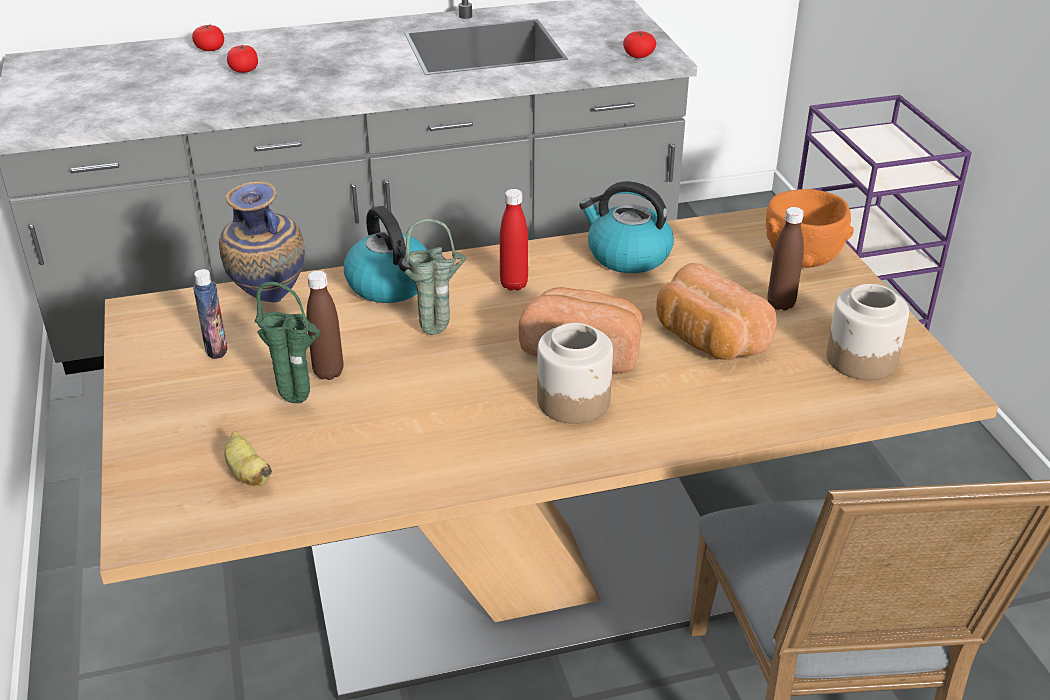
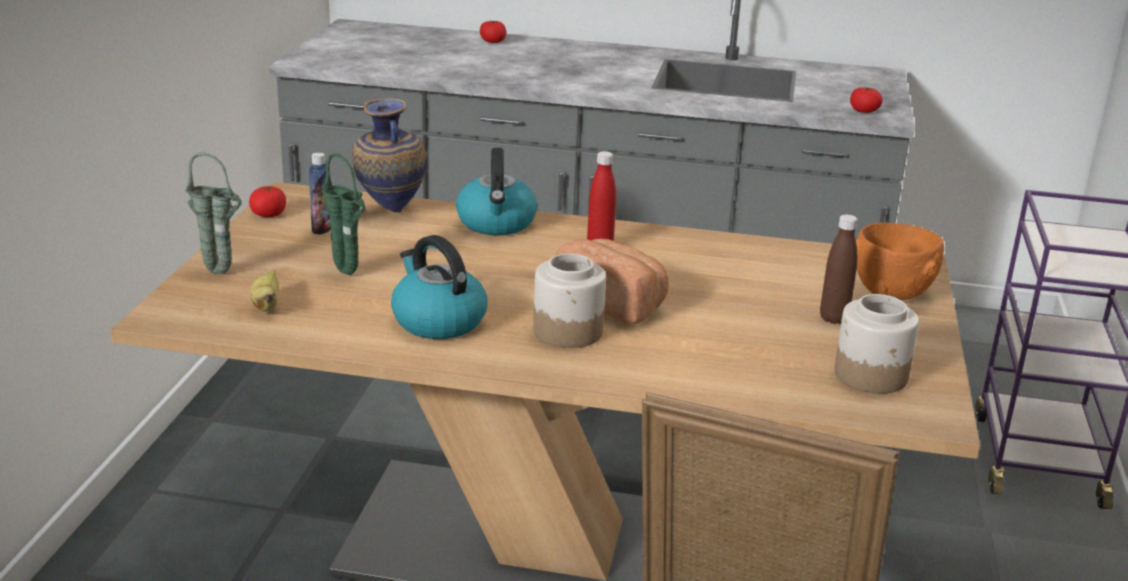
camera: 25 degrees right, 10 degrees down
tomato [227,45,258,73] -> tomato moved to [249,186,286,217]
brown bottle [306,271,343,380] -> none
green vase [404,218,466,335] -> green vase moved to [185,152,242,274]
kettle [579,181,674,273] -> kettle moved to [391,235,487,339]
bread [656,263,777,360] -> none

